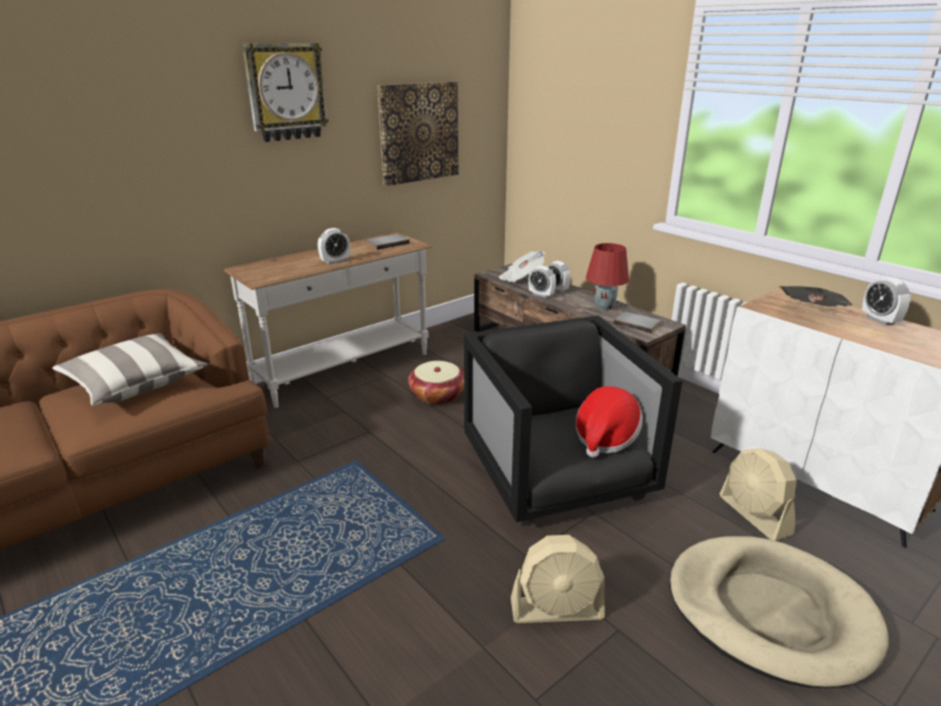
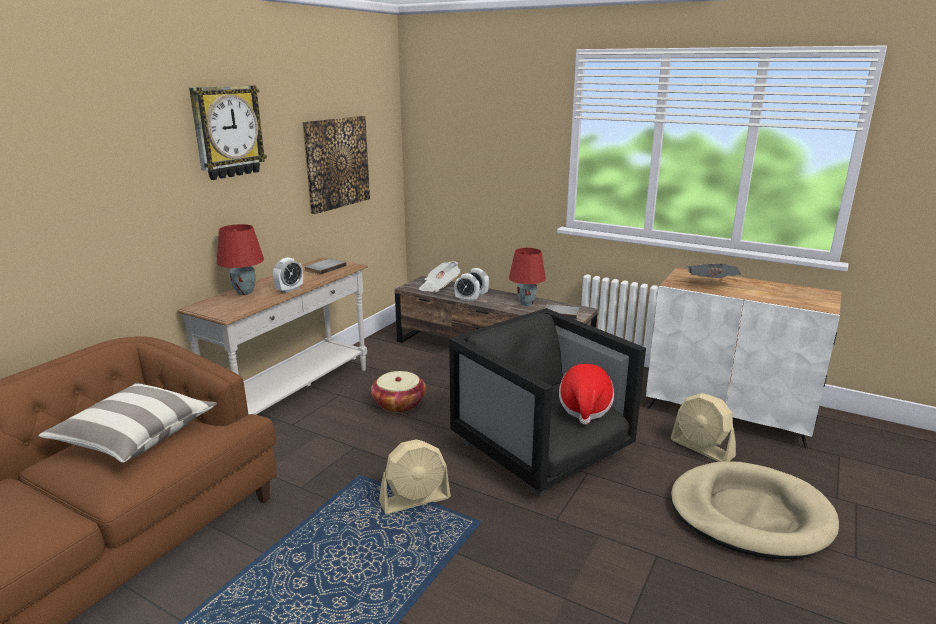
camera: 20 degrees left, 5 degrees down
beige fan [511,535,605,623] -> beige fan moved to [379,439,451,514]
alarm clock [862,277,911,326] -> none
none -> red table lamp [217,224,264,295]

